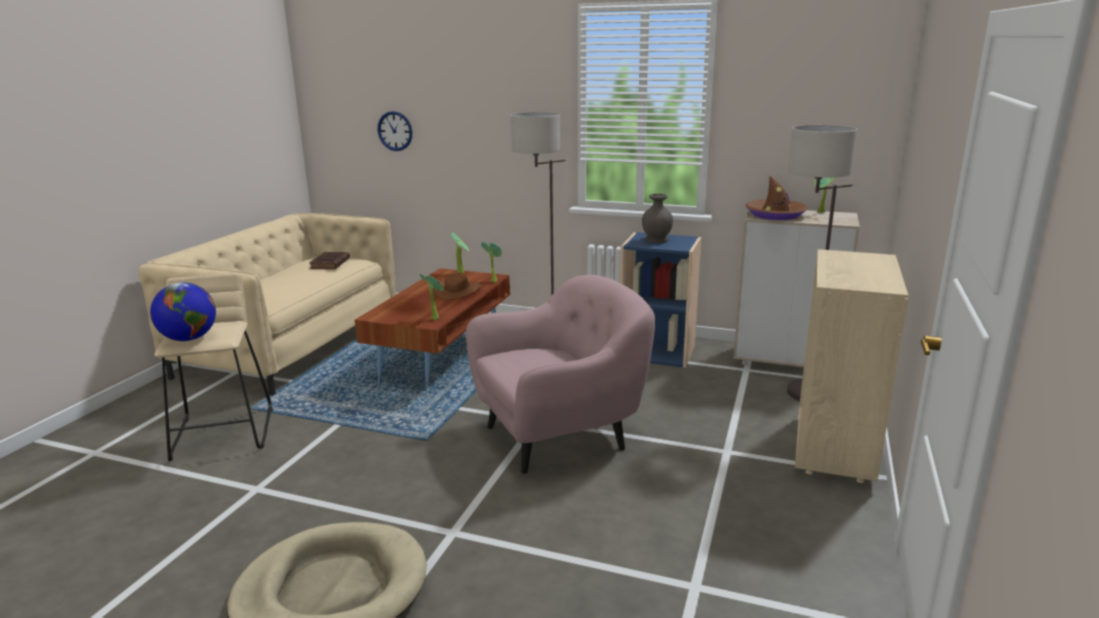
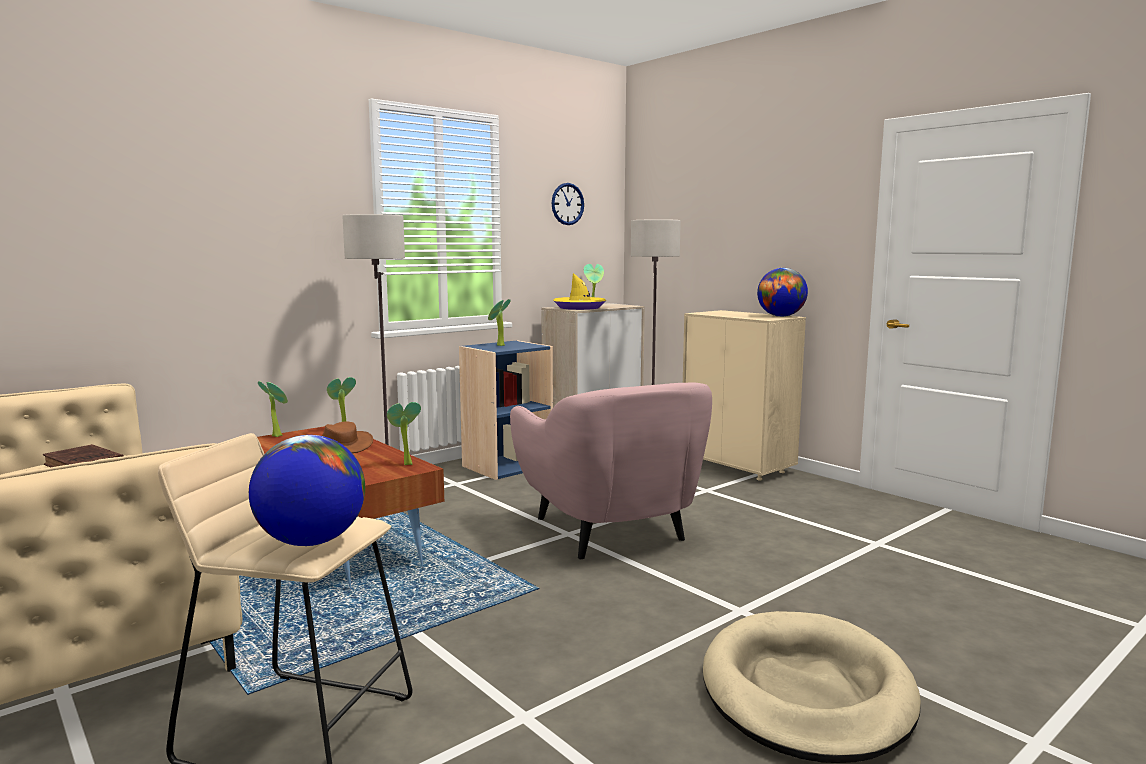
camera: 60 degrees left, 10 degrees down
wall clock [378,111,412,151] -> wall clock moved to [551,183,584,225]
pink armchair [466,275,655,474] -> pink armchair turned 150 degrees clockwise [510,383,712,559]
grey vase [642,194,673,243] -> potted plant [488,299,510,346]
brown hat [746,176,808,220] -> yellow hat [553,273,607,310]
none -> globe [757,268,808,317]

